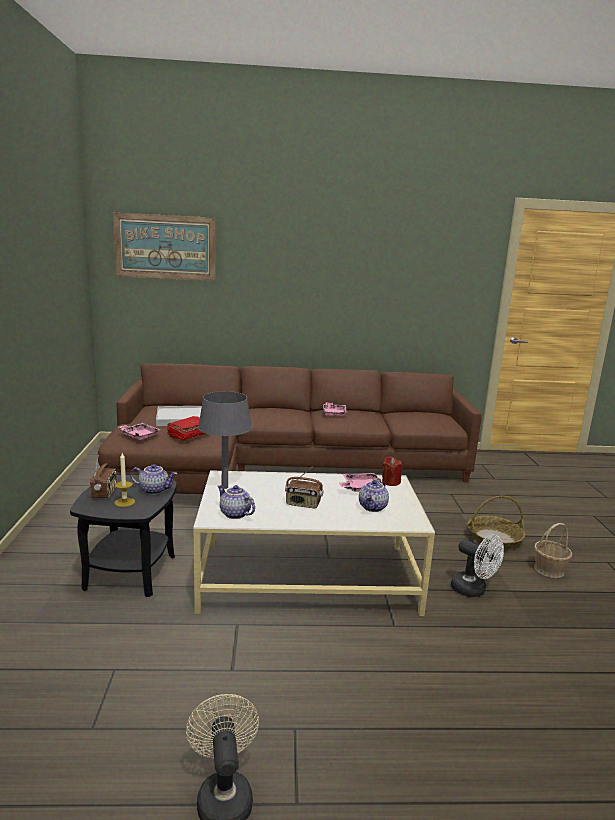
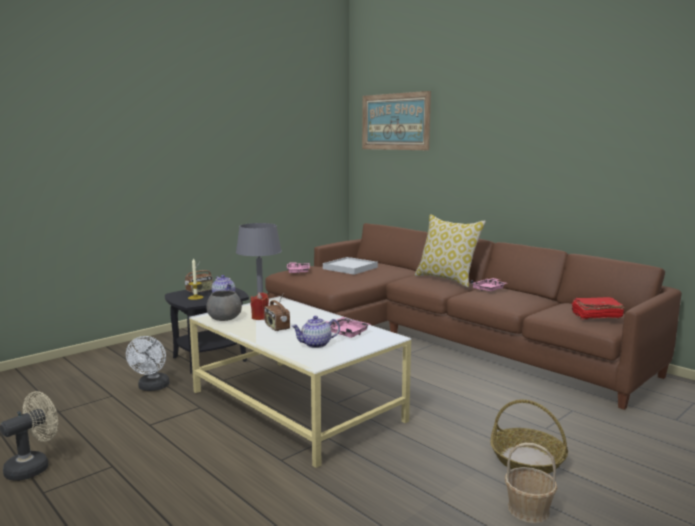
camera: 50 degrees right, 5 degrees down
red book [167,416,206,442] -> red book moved to [572,297,624,320]
teapot [218,485,255,519] -> grey bowl [206,290,242,321]
red candle [382,457,402,486] -> red candle moved to [250,293,269,320]
white fan [451,534,504,597] -> white fan moved to [126,336,170,391]
none -> pillow [415,214,486,287]

